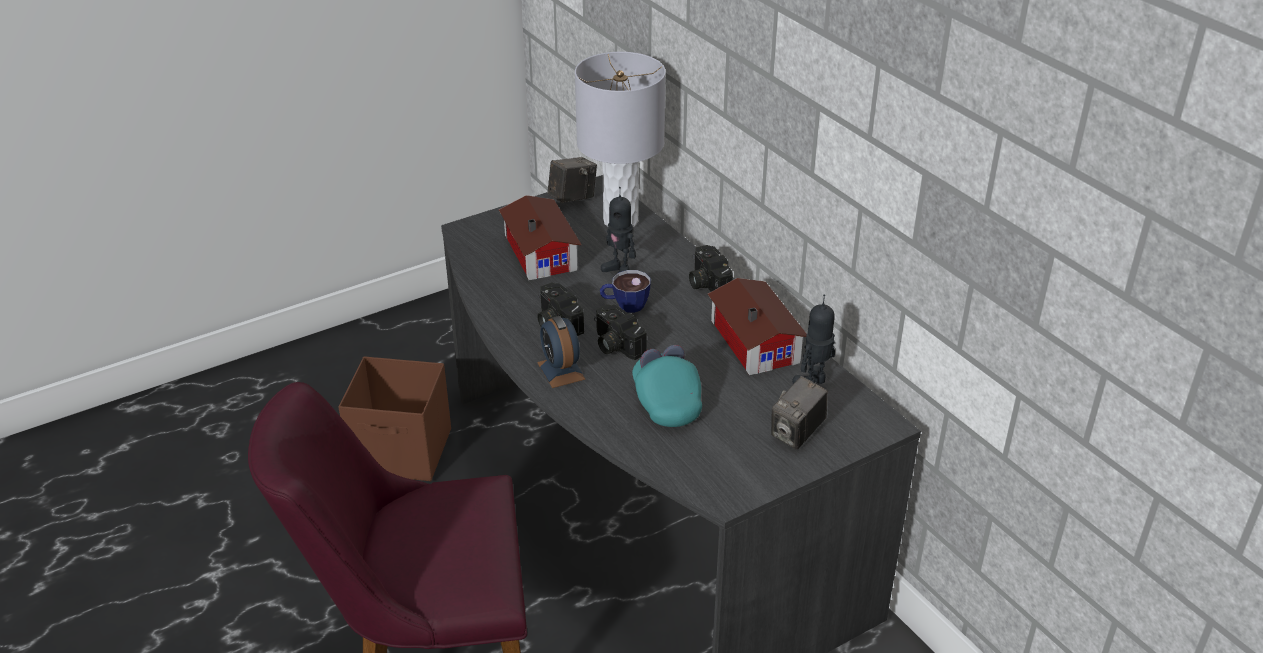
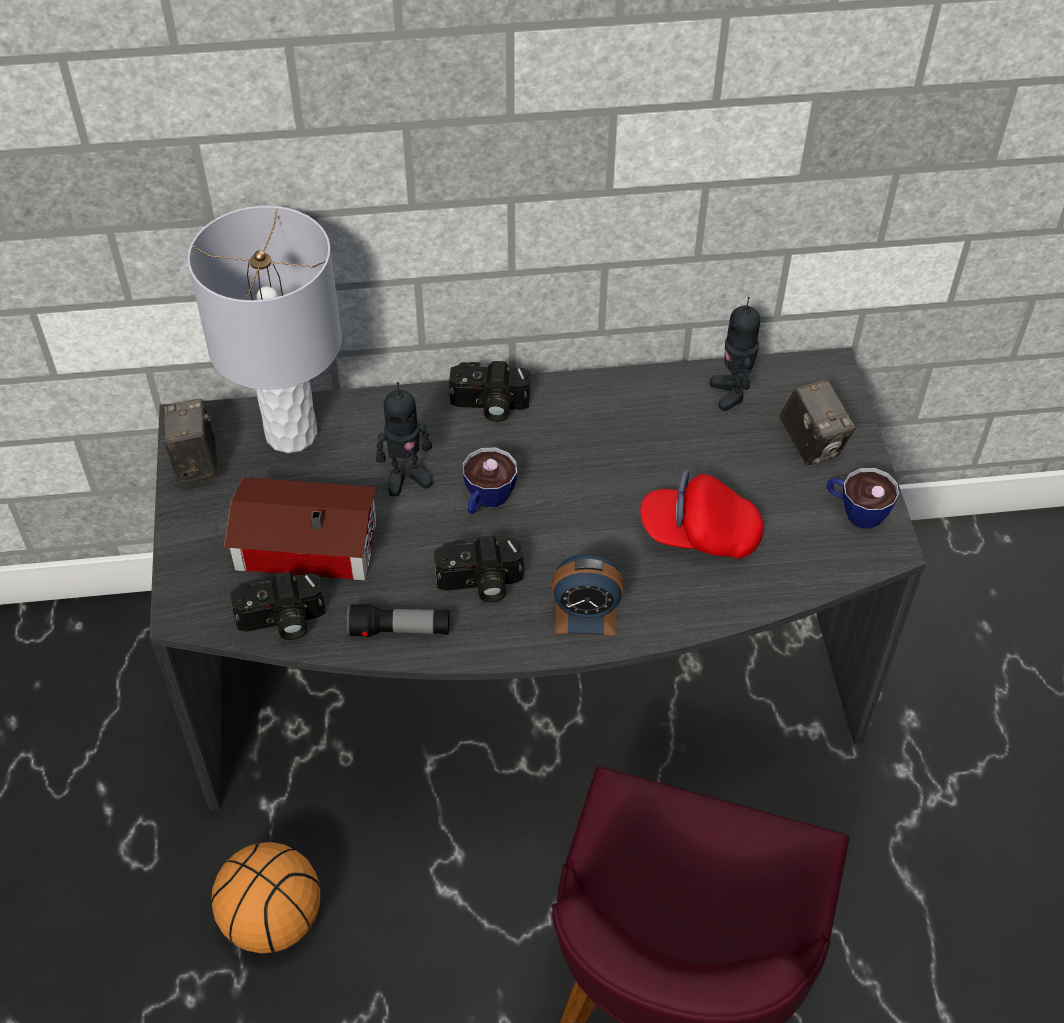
camera: 65 degrees left, 15 degrees up
brown storage box [338,356,451,481] -> basketball [212,842,320,954]
camera [594,304,647,360] -> camera moved to [230,572,326,640]
turquoise cap [632,345,702,427] -> red cap [640,469,764,559]
toy house [708,278,807,375] -> none
none -> flashlight [346,603,450,637]
none -> cup [827,468,899,529]

